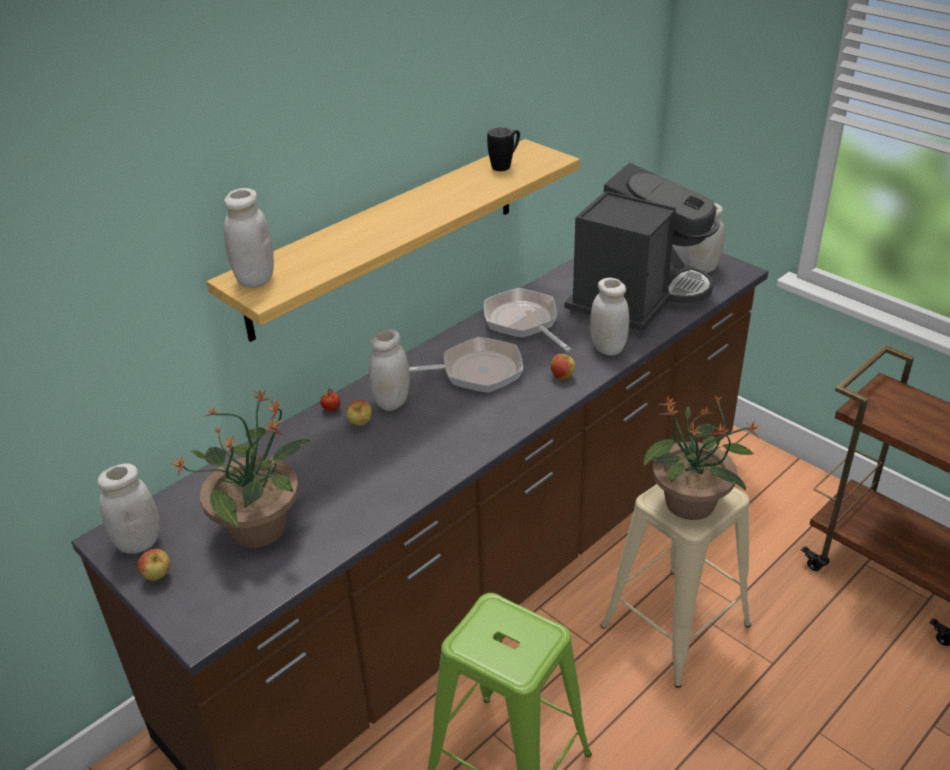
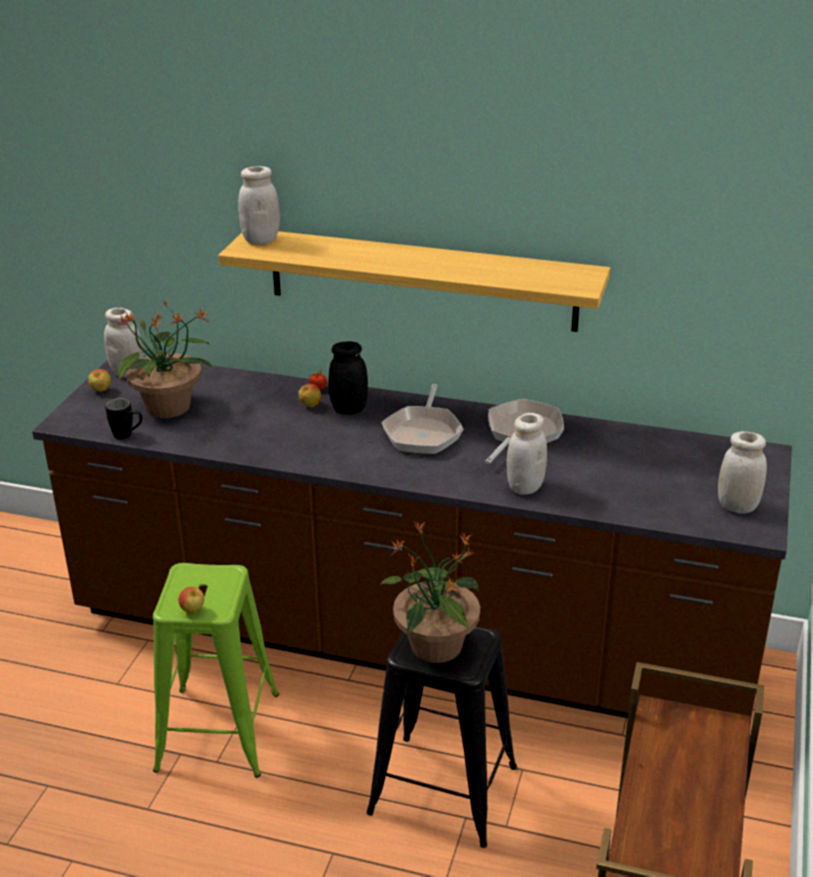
camera: 60 degrees right, 5 degrees down
white jar [369,329,410,411] -> black jar [329,341,368,414]
frying pan [409,337,523,393] -> frying pan turned 45 degrees clockwise [381,384,463,454]
black mug [487,127,520,171] -> black mug moved to [105,398,142,439]
apple [551,353,576,380] -> apple moved to [179,587,204,614]
coffee machine [565,163,720,334] -> none
beige stool [600,484,751,688] -> black stool [366,626,517,848]

